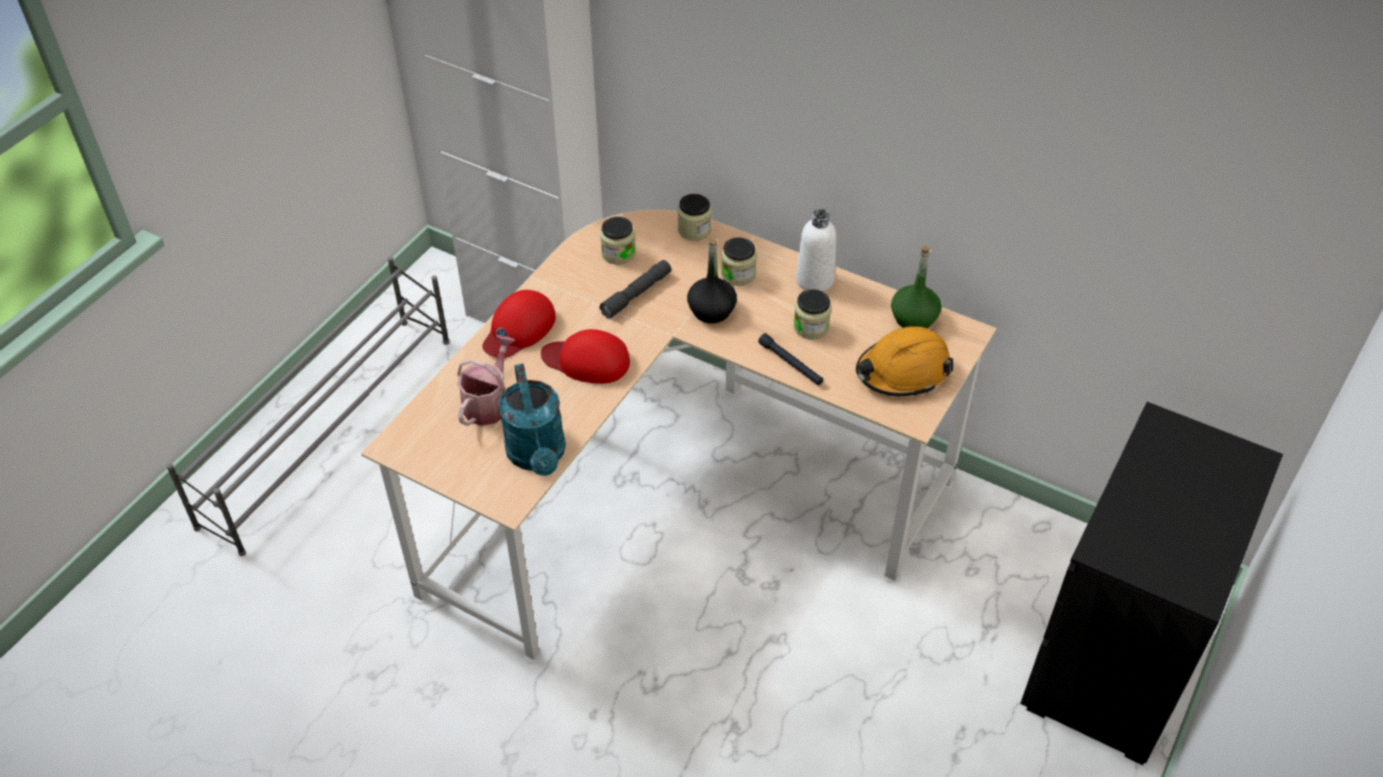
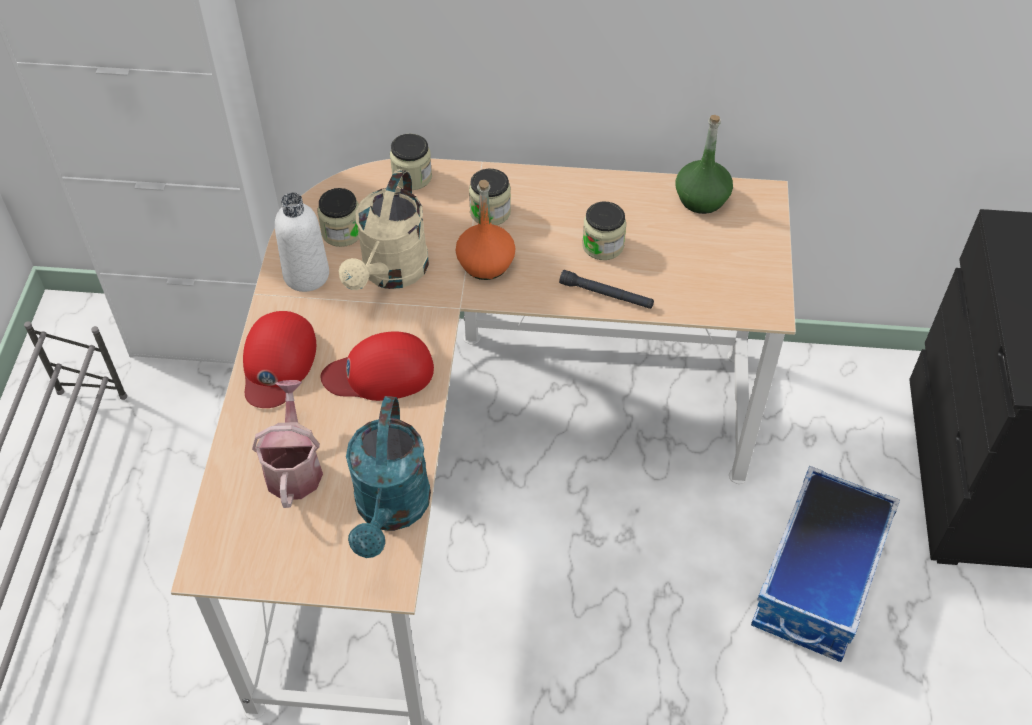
camera: 25 degrees left, 5 degrees up
turquoise watering can [498,364,566,476] -> turquoise watering can turned 45 degrees clockwise [346,396,431,558]
grey flashlight [599,260,671,319] -> beige watering can [339,169,429,290]
black bottle [687,237,737,323] -> orange bottle [456,180,515,280]
white bottle [796,209,836,292] -> white bottle moved to [275,193,329,292]
orange hard hat [856,326,953,396] -> none
none -> storage box [751,466,900,662]

